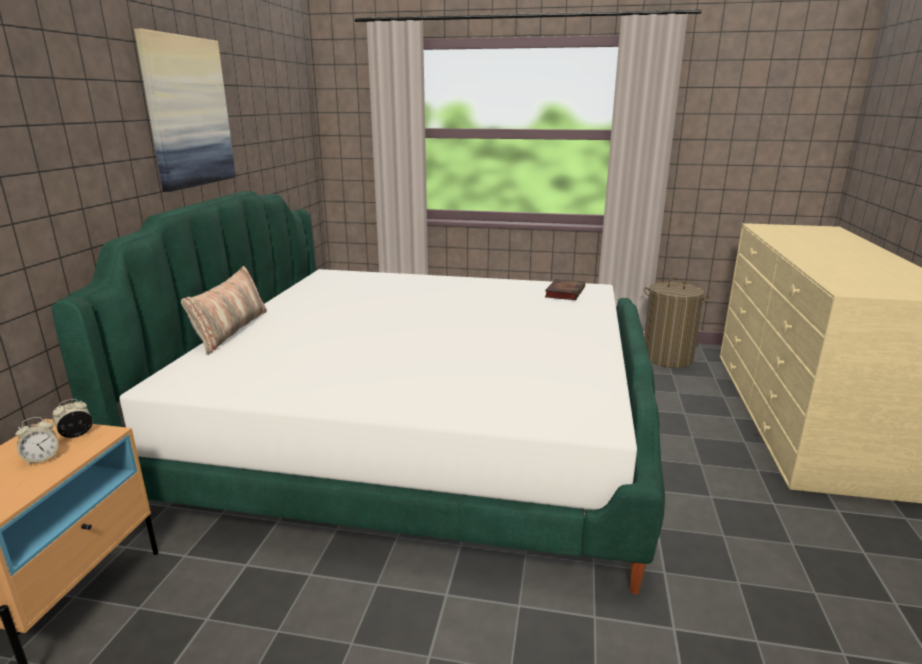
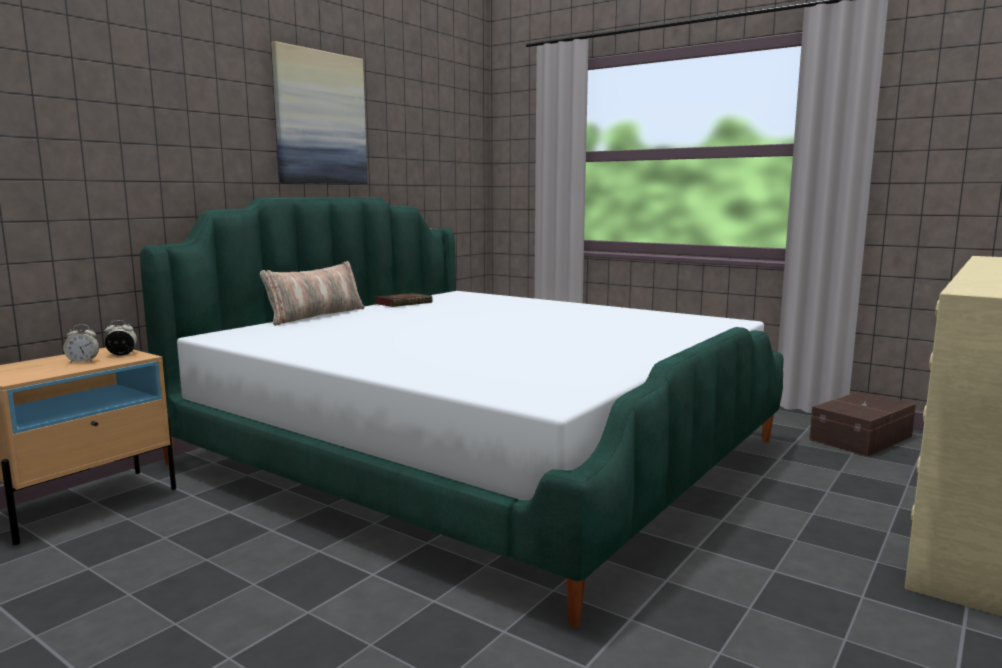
camera: 25 degrees right, 10 degrees down
book [545,279,585,300] -> book moved to [374,293,433,307]
laundry basket [644,277,711,368] -> brown storage box [809,391,916,456]

